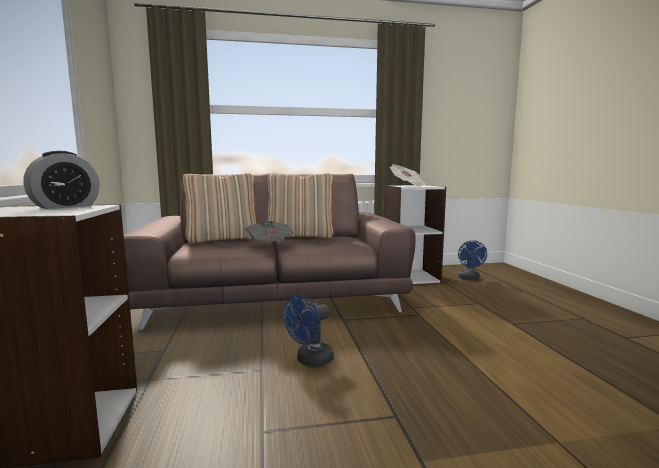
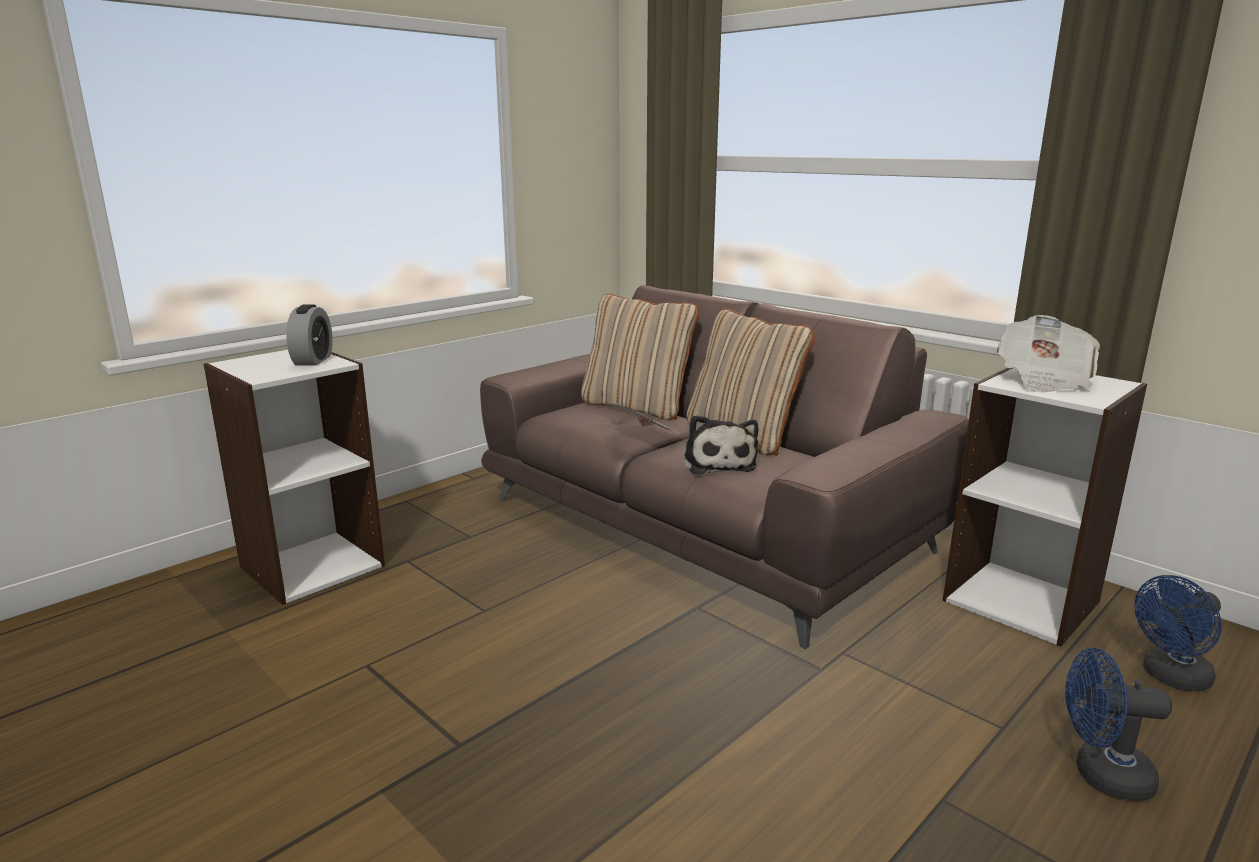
camera: 55 degrees right, 10 degrees up
alarm clock [23,151,100,209] -> alarm clock turned 90 degrees counterclockwise [286,304,333,366]
blue fan [284,295,334,367] -> blue fan moved to [1065,648,1172,801]
none -> plush toy [684,415,759,474]

